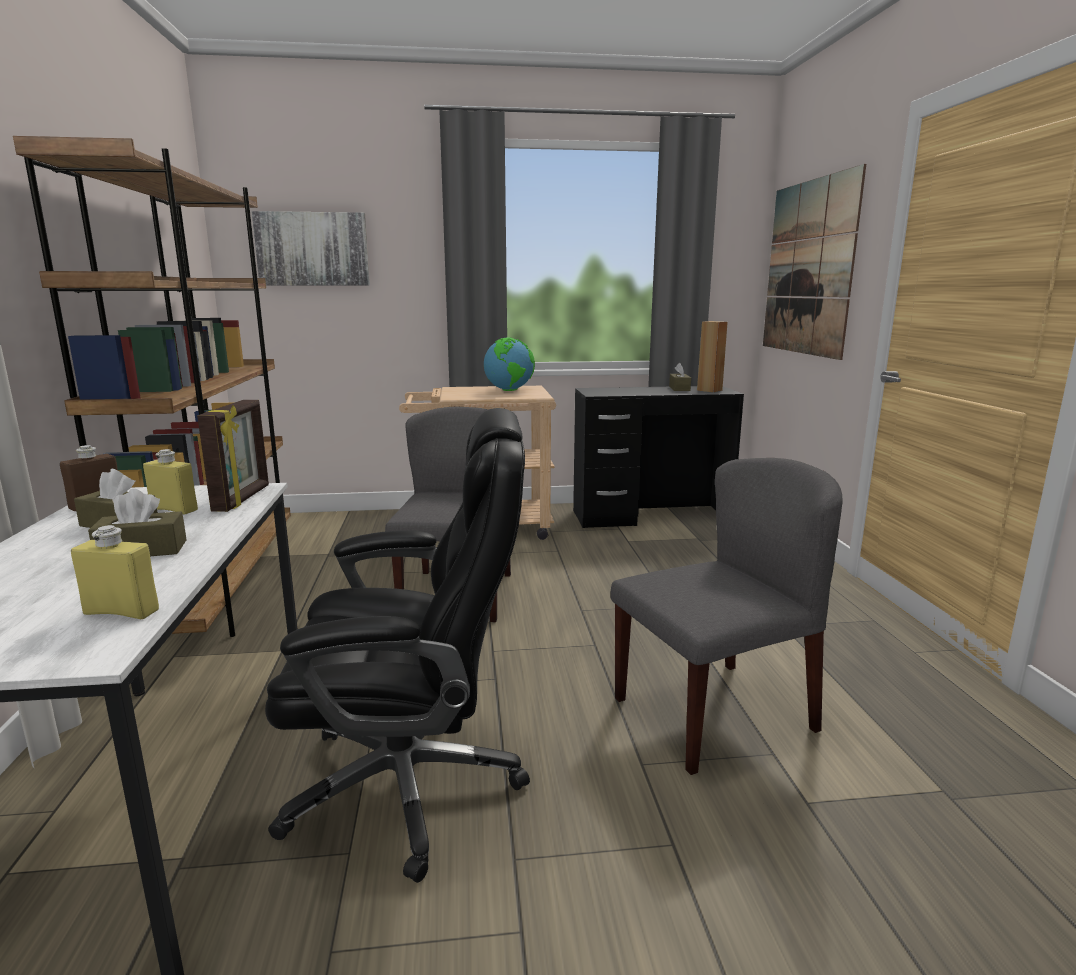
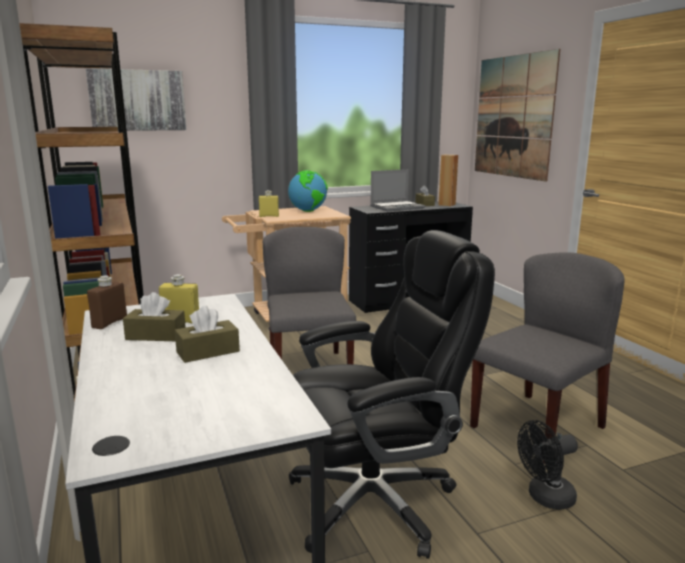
camera: 15 degrees left, 0 degrees up
yellow bottle [71,525,159,619] -> yellow bottle moved to [259,190,279,217]
picture frame [197,400,269,512] -> none
none -> laptop [370,169,425,211]
none -> black fan [517,420,578,510]

